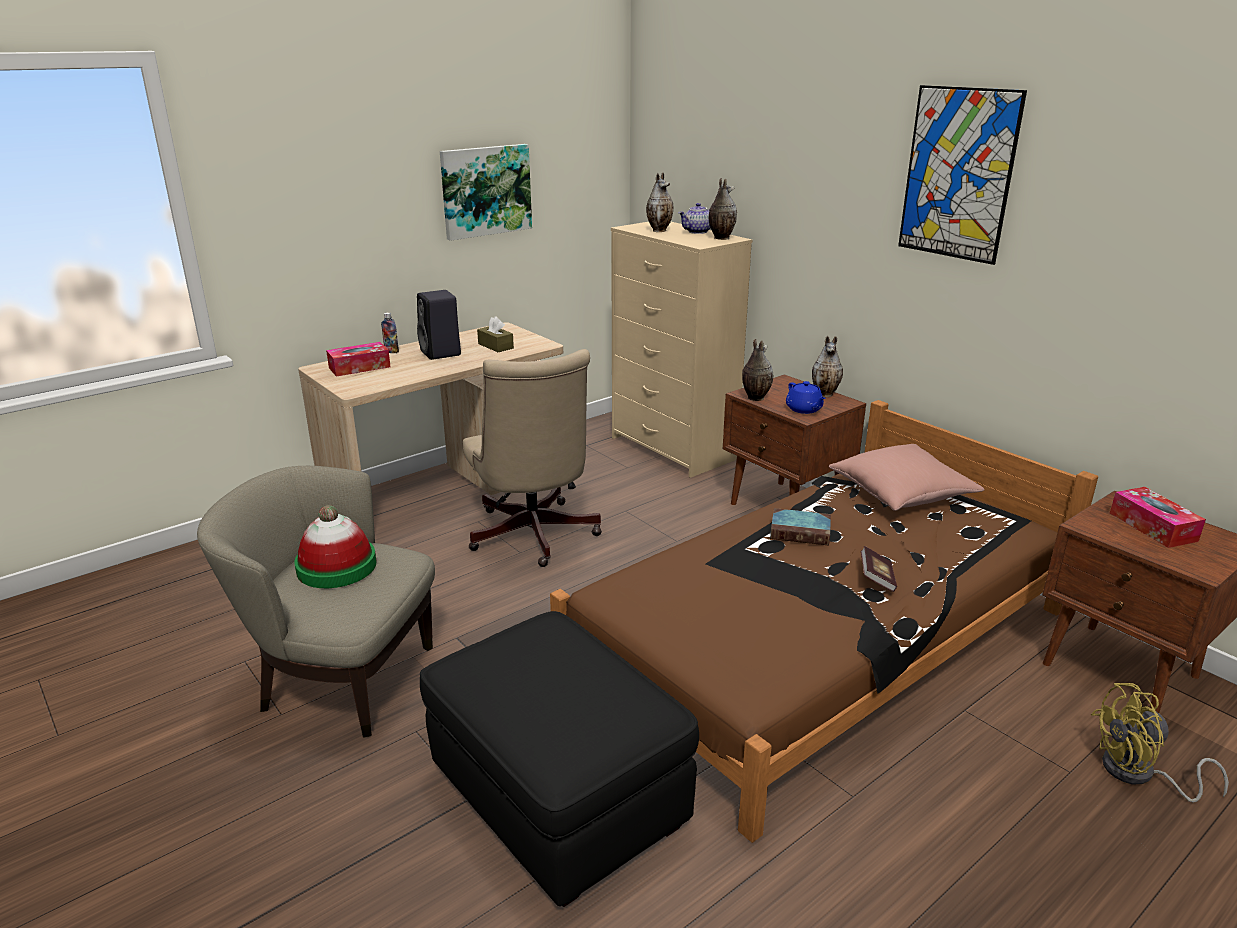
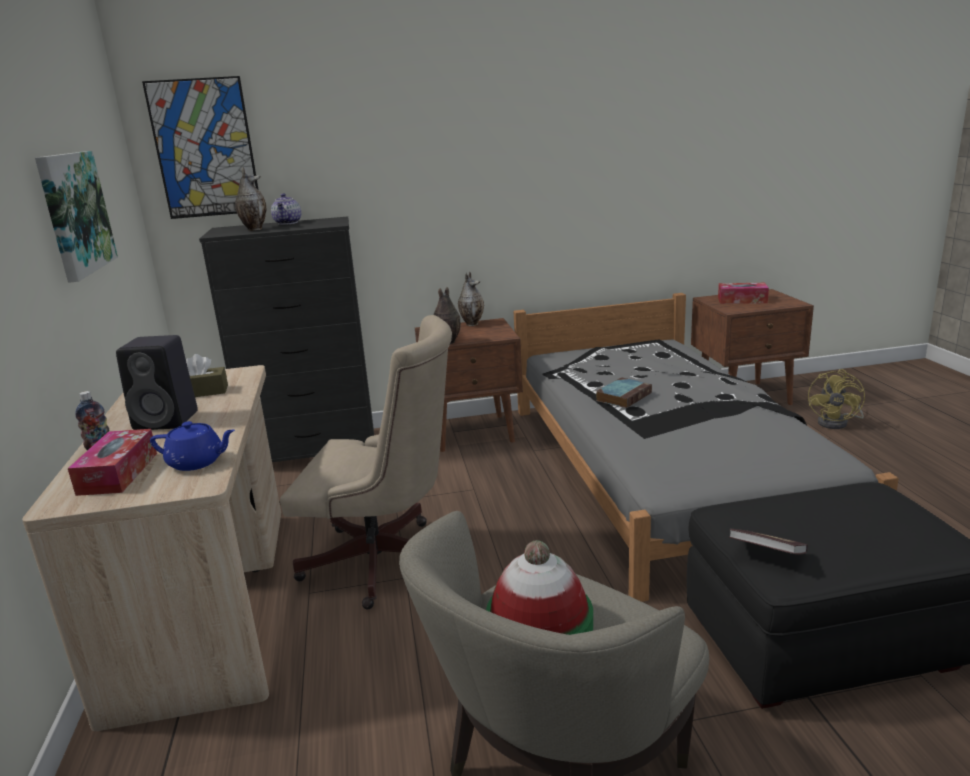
camera: 60 degrees left, 5 degrees down
brown bed [550,400,1098,843] -> grey bed [513,293,899,602]
beige dresser [611,222,752,478] -> black dresser [199,216,374,462]
vase [709,178,737,240] -> none
blue teapot [786,381,825,414] -> blue teapot moved to [150,421,235,471]
pink pillow [829,444,985,511] -> none
book [861,546,897,592] -> book moved to [729,529,808,555]
picture [898,85,1027,265] -> picture moved to [142,76,259,219]

